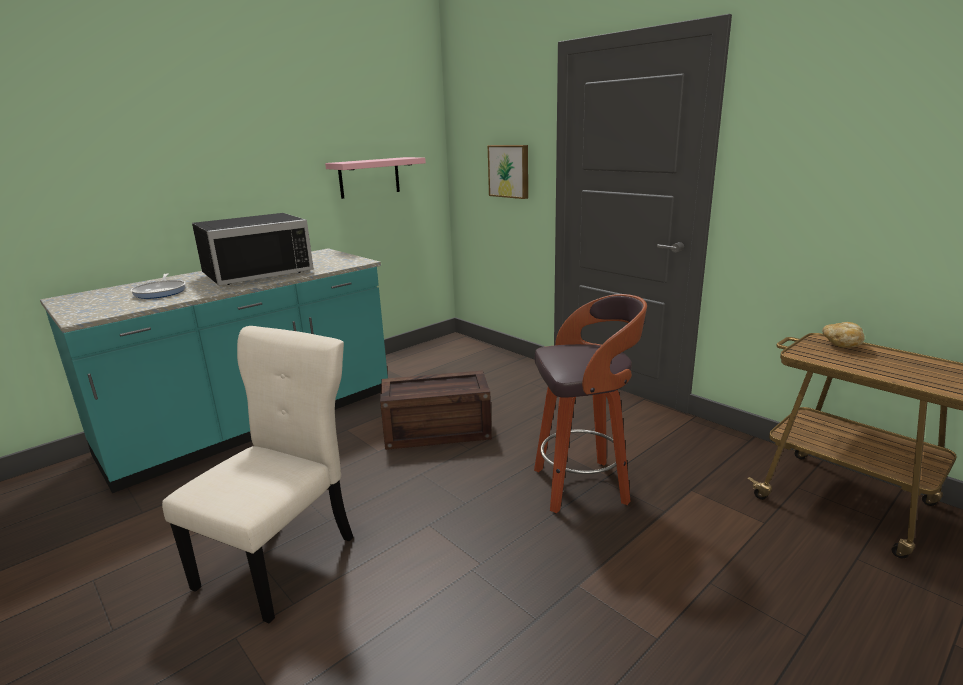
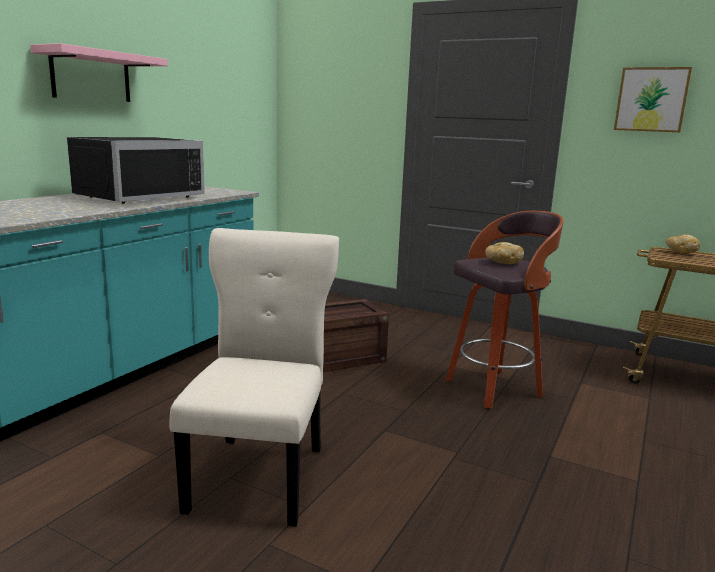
camera: 20 degrees left, 5 degrees down
frying pan [131,273,186,299] -> none
pink shelf [325,157,426,199] -> pink shelf moved to [30,43,168,102]
picture [488,145,528,199] -> picture moved to [614,67,692,132]
none -> bread [485,242,524,264]

